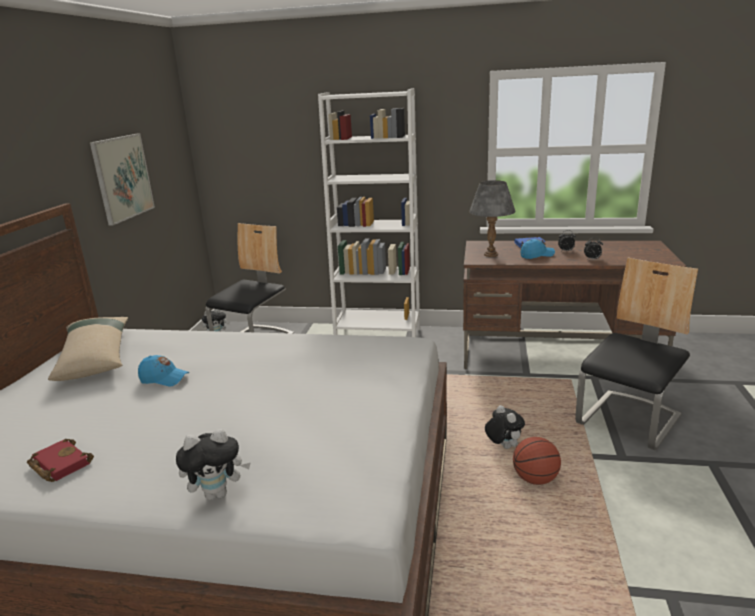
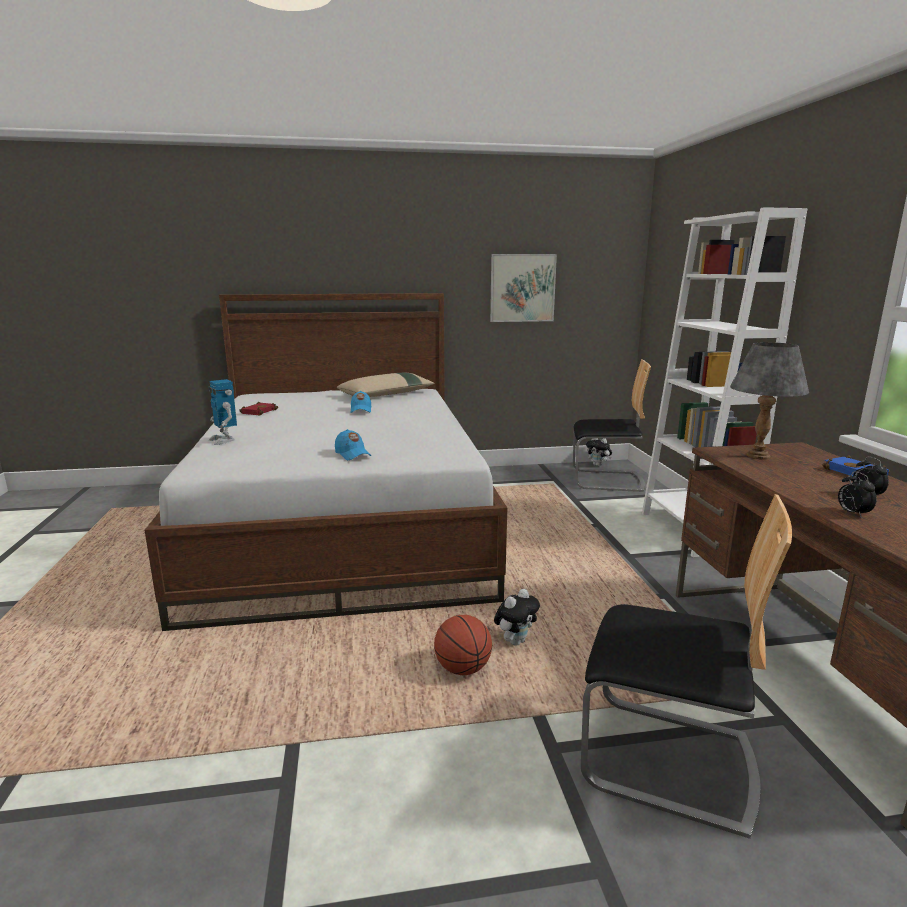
camera: 70 degrees right, 5 degrees down
plush toy [176,429,251,500] -> toy robot [209,379,237,445]
blue cap [521,239,555,259] -> blue cap moved to [335,429,371,460]

